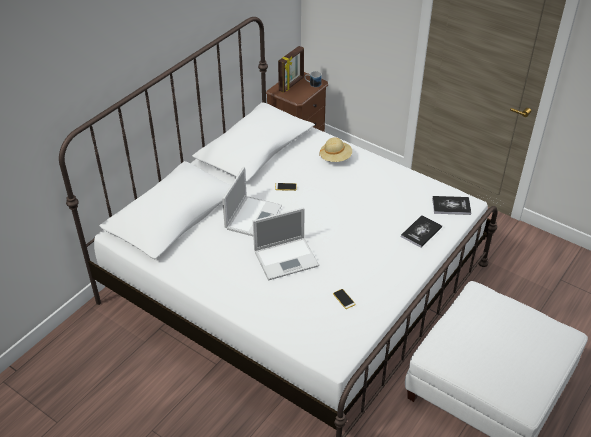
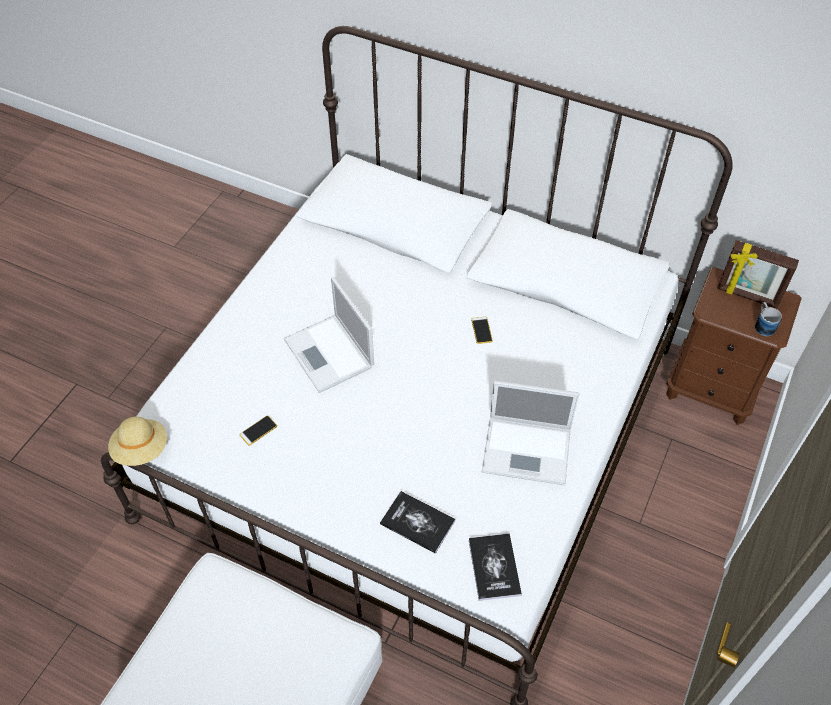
camera: 80 degrees right, 10 degrees up
laptop [222,167,282,236] -> laptop moved to [482,381,579,485]
beige hat [319,137,352,162] -> beige hat moved to [108,417,167,466]

